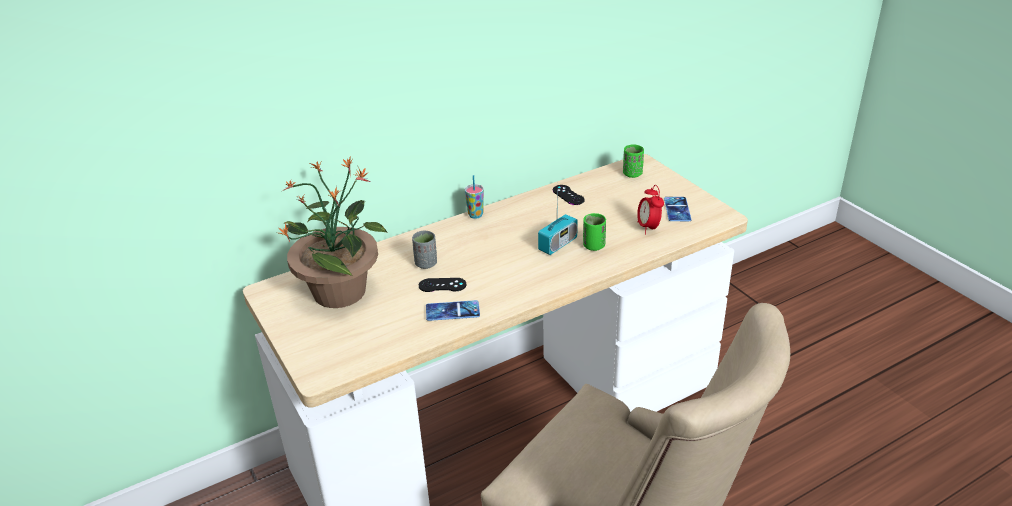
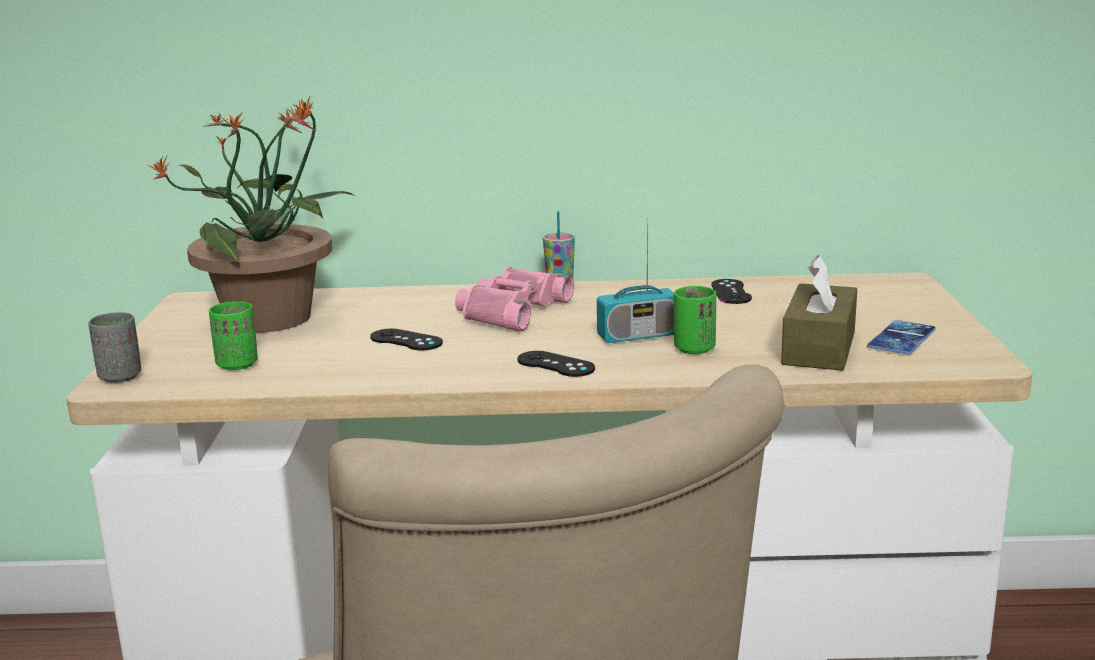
camera: 30 degrees right, 15 degrees down
grey cup [412,231,437,269] -> grey cup moved to [88,312,141,383]
phone [426,300,480,321] -> none
green cup [623,144,644,178] -> green cup moved to [209,301,258,370]
alarm clock [637,185,664,234] -> brown tissue box [781,255,857,371]
none -> pink binoculars [455,267,574,331]
none -> black game controller [517,351,595,377]

